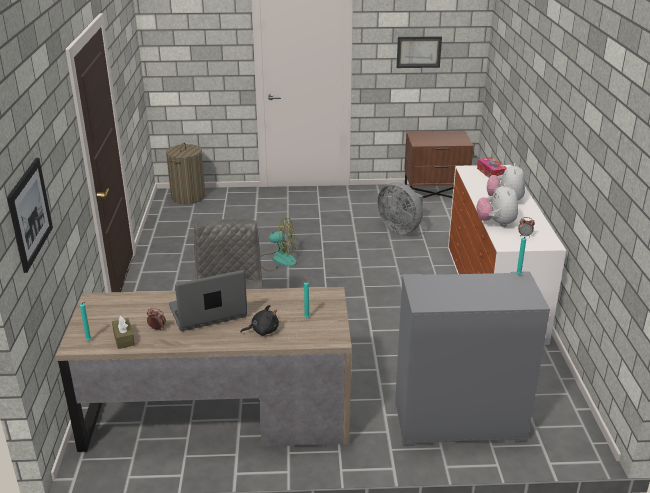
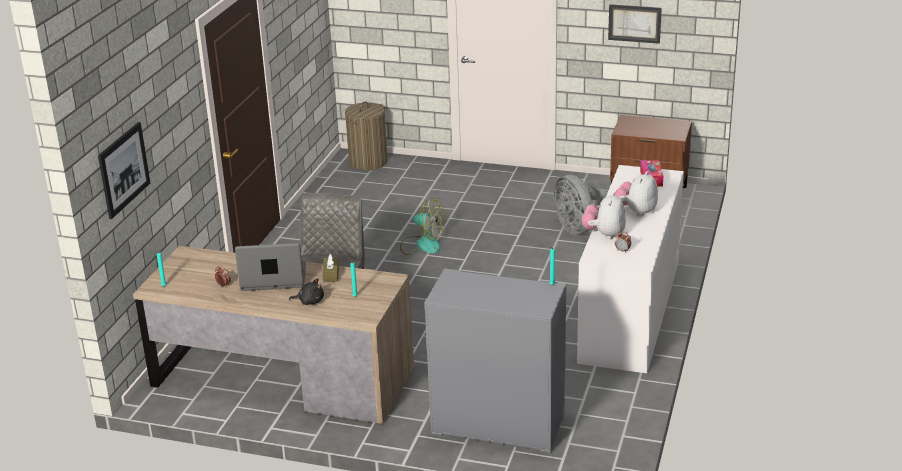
camera: 20 degrees right, 0 degrees up
brown tissue box [112,316,135,349] -> brown tissue box moved to [322,254,339,282]

